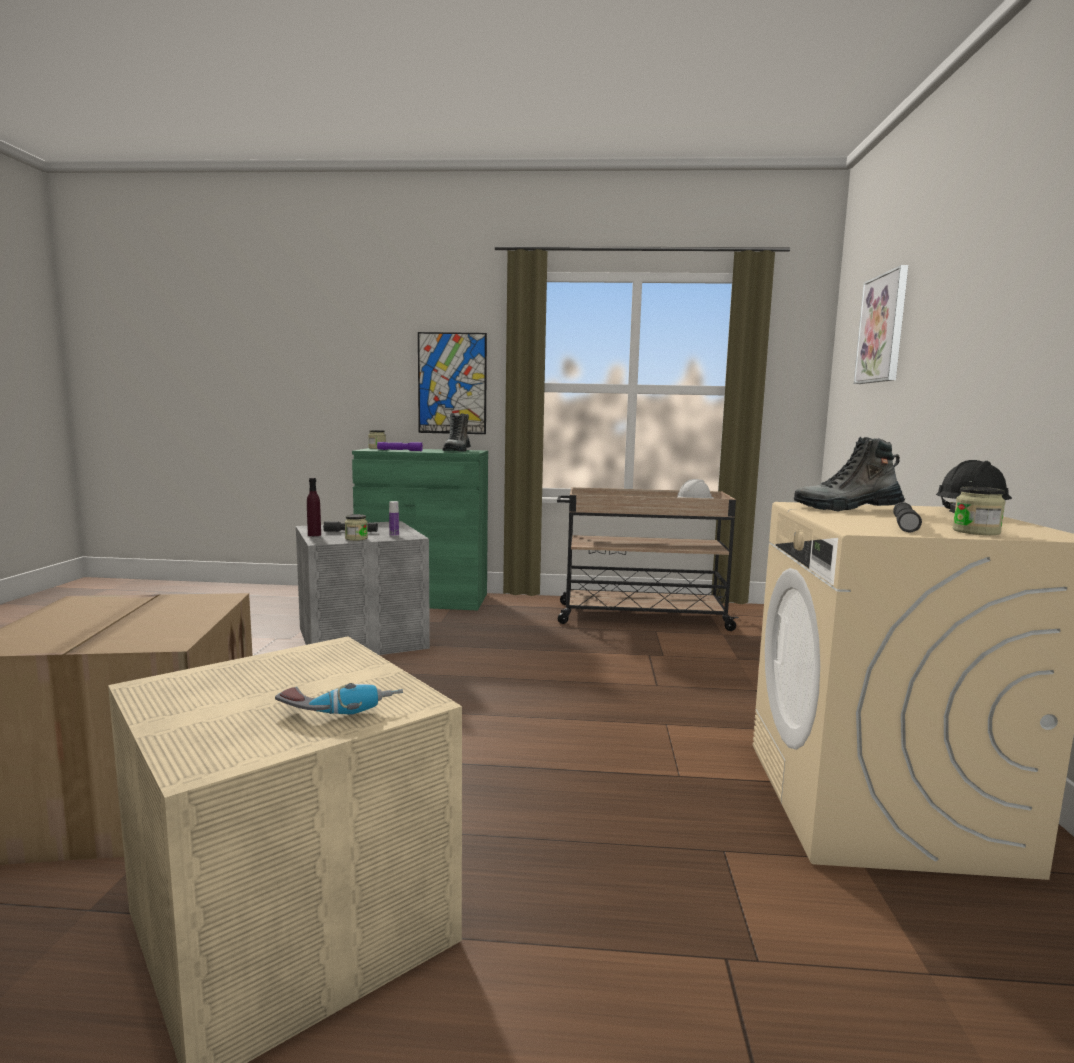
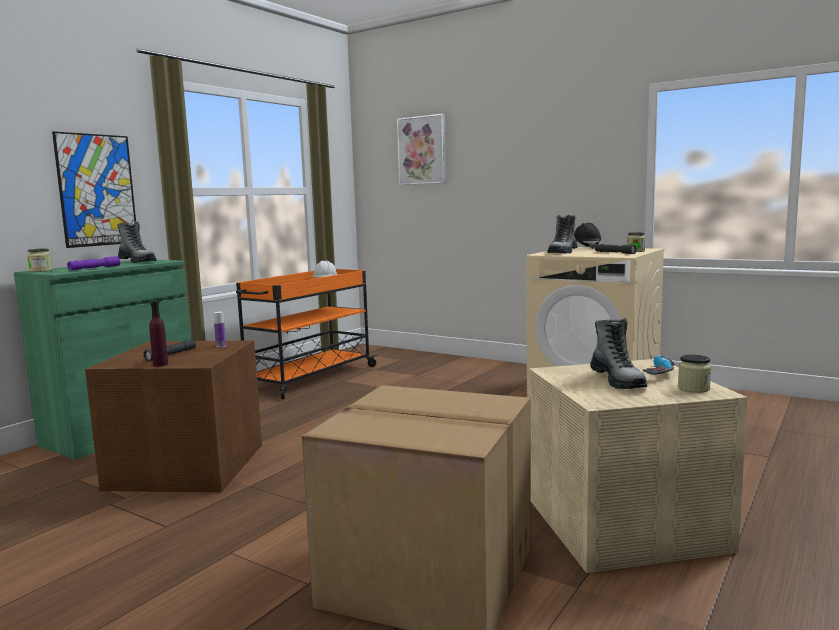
camera: 60 degrees left, 0 degrees up
grey storage box [296,521,430,655] -> brown storage box [85,340,262,492]
jar [345,514,368,541] -> jar moved to [678,355,711,393]
beige cart [557,487,739,631] -> orange cart [236,269,378,399]
none -> boot [590,318,647,389]

